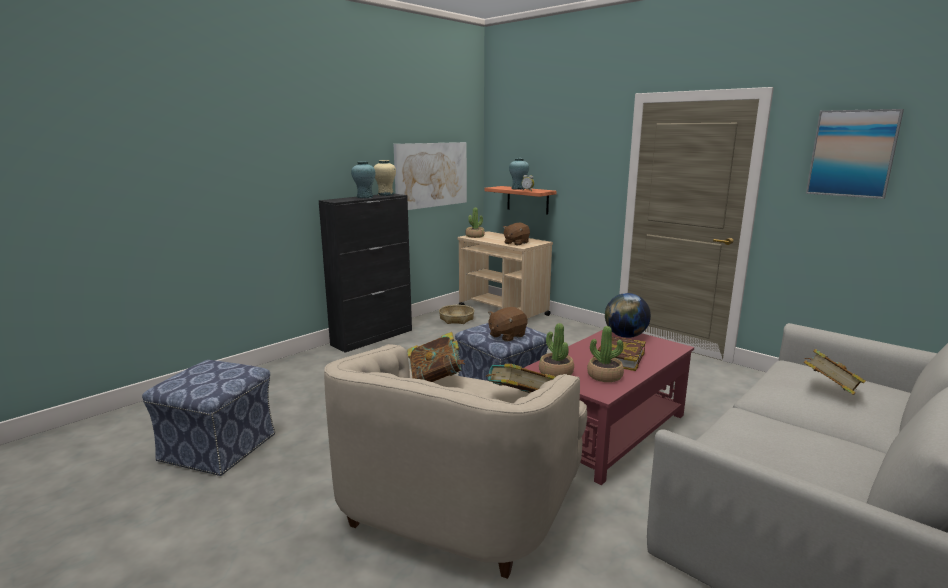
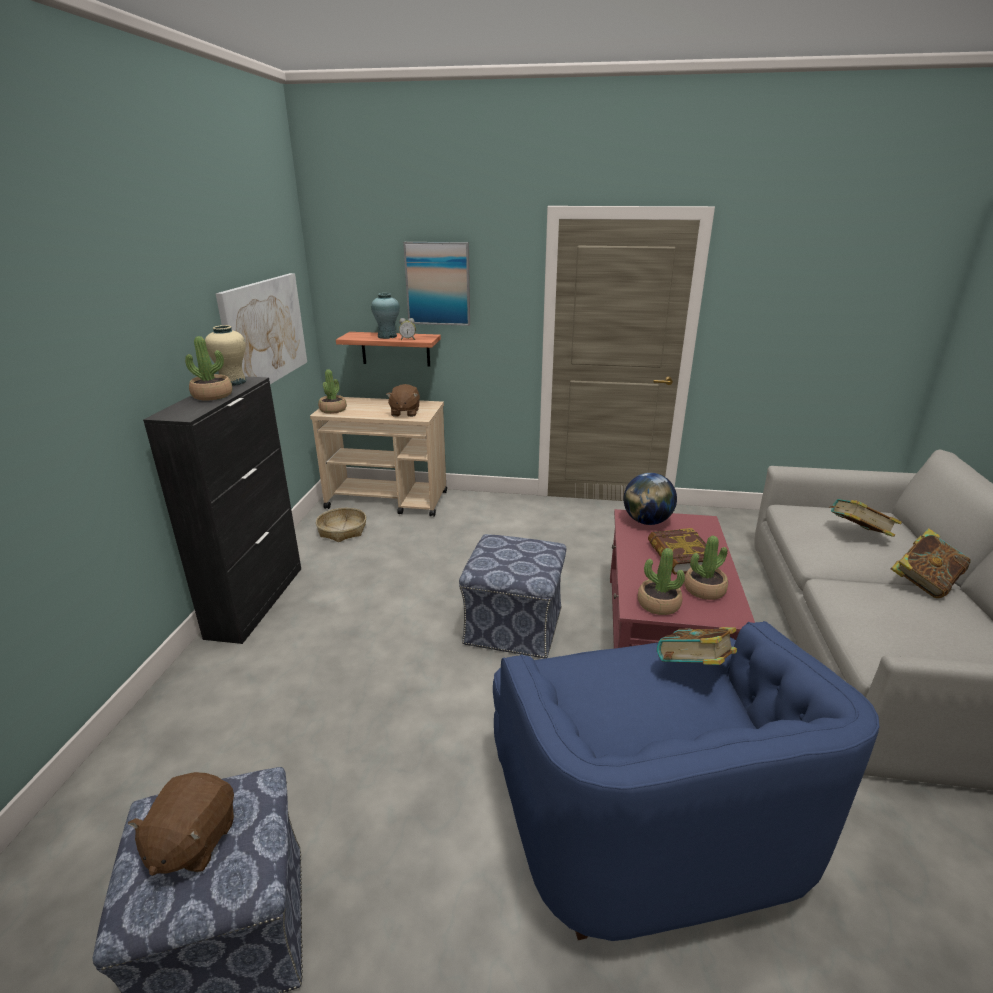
camera: 35 degrees left, 10 degrees up
beige armchair [324,344,587,579] -> blue armchair [493,621,879,941]
turquoise vase [351,161,376,198] -> potted plant [185,336,232,401]
book [407,332,465,382] -> book moved to [891,528,971,598]
brown plush toy [488,307,528,342] -> brown plush toy moved to [128,772,234,876]
picture [806,109,904,199] -> picture moved to [403,242,470,326]

